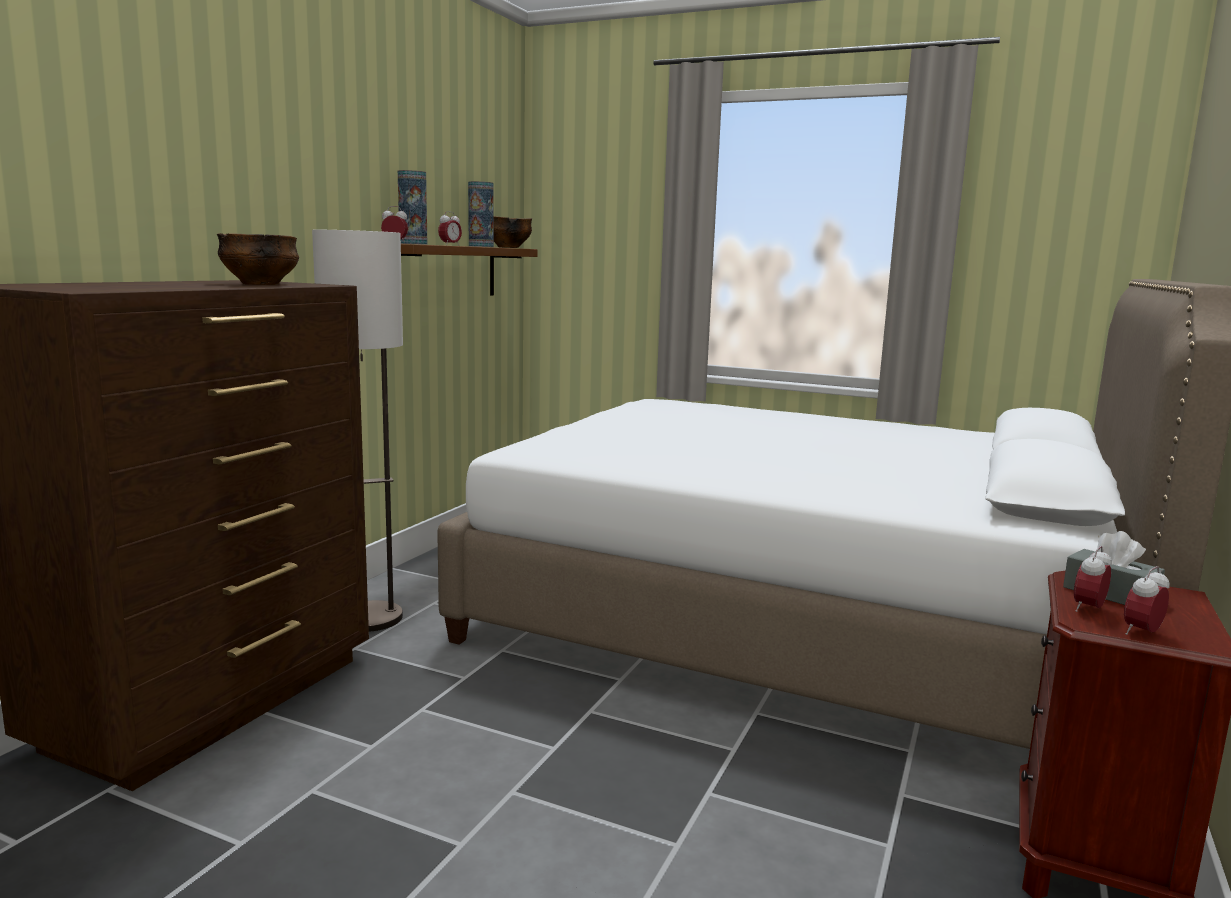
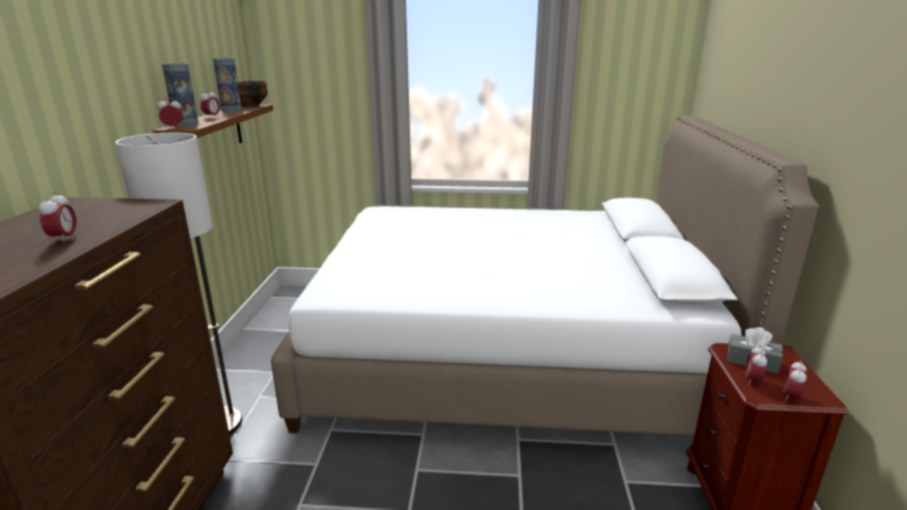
camera: 20 degrees left, 10 degrees up
bowl [217,233,299,285] -> none
none -> alarm clock [39,191,77,243]

